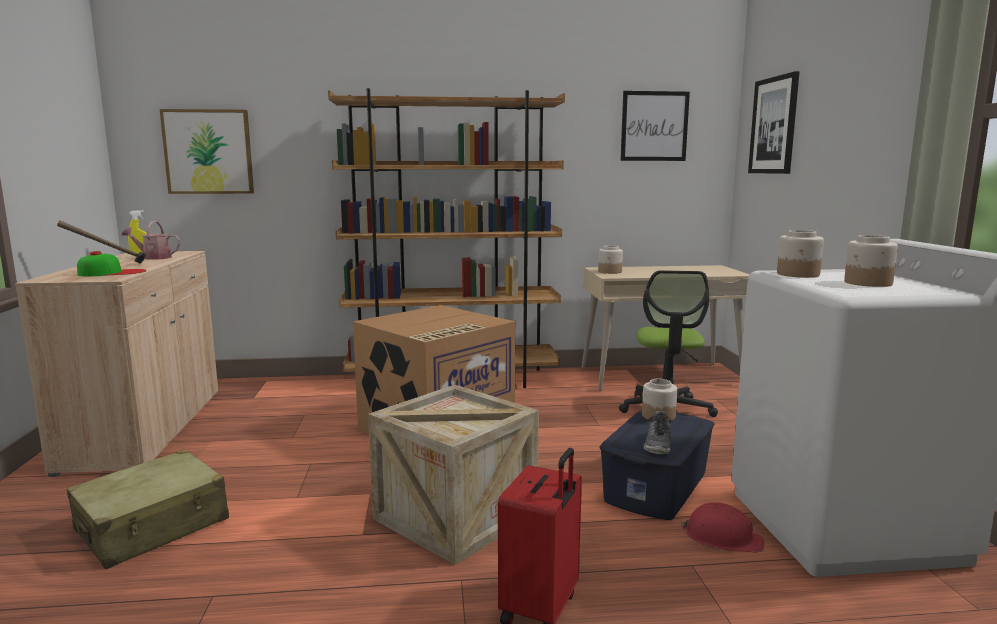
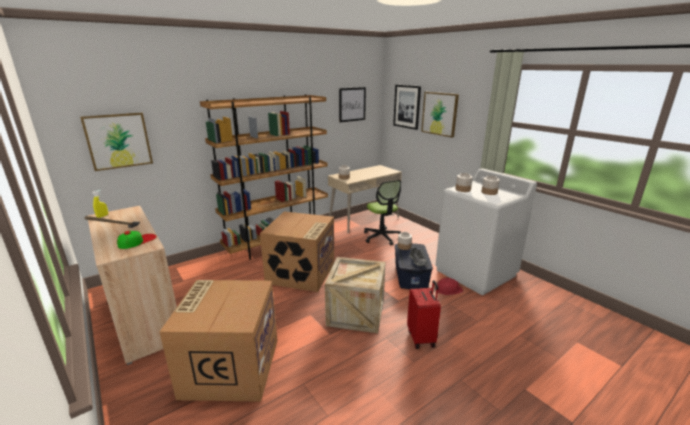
camera: 30 degrees left, 10 degrees up
beige suitcase [66,449,229,569] -> cardboard box [160,280,277,402]
watering can [121,221,180,260] -> none
none -> picture [421,92,459,138]

